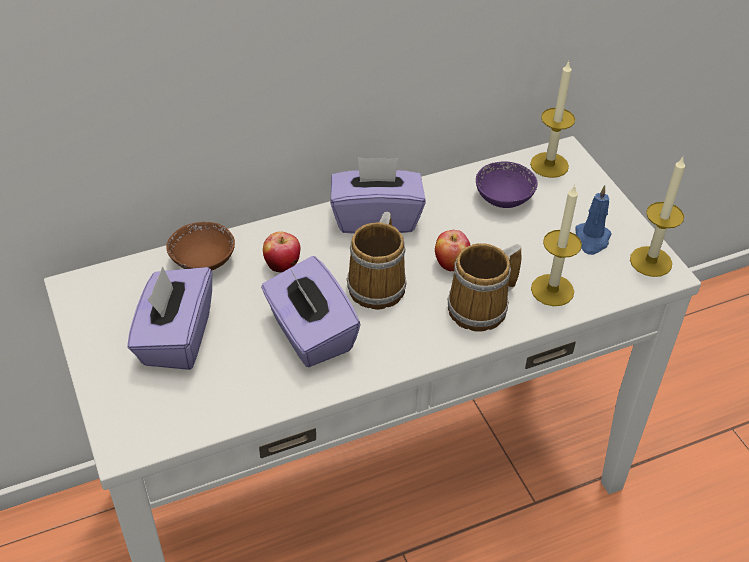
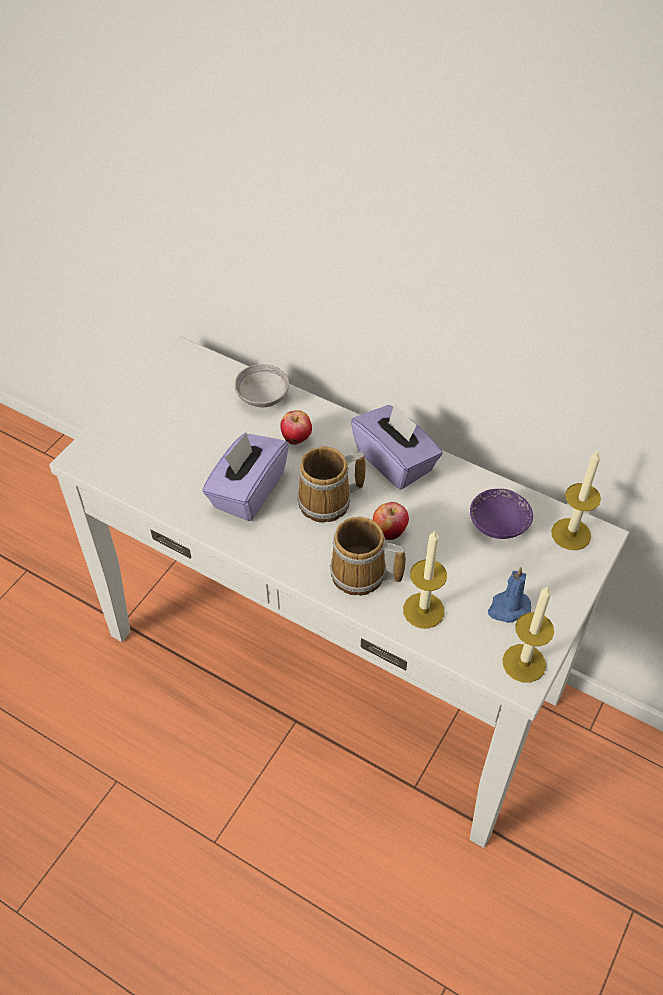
camera: 55 degrees right, 5 degrees up
purple tissue box [127,267,212,370] -> none
brown bowl [166,222,235,270] -> grey bowl [235,364,289,407]

